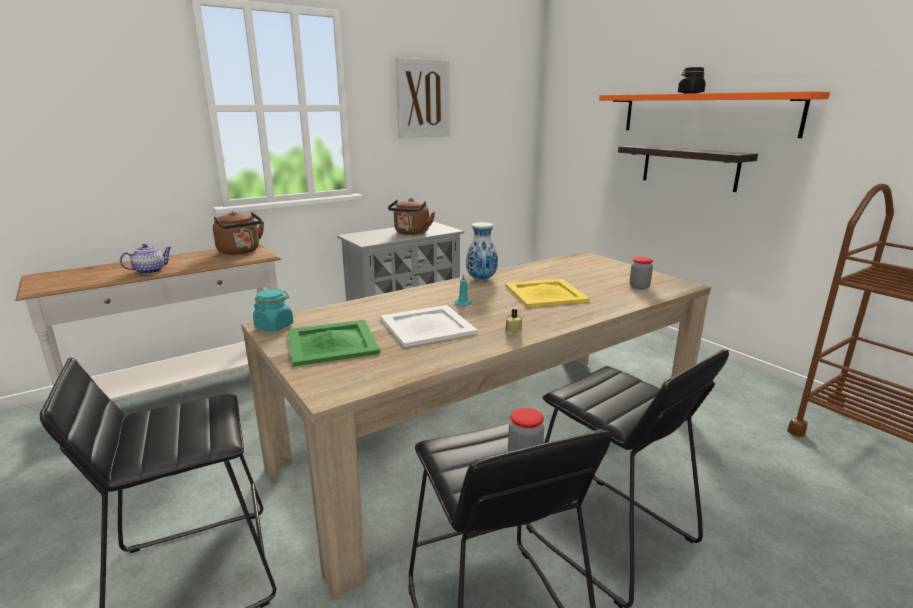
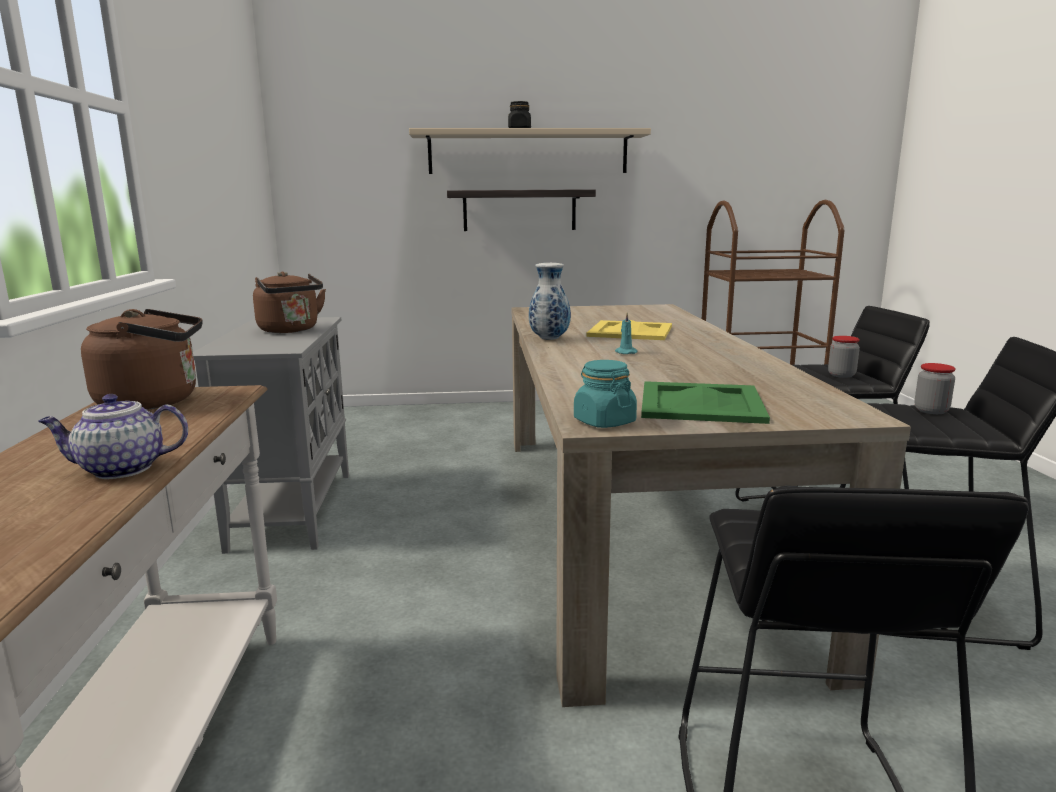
camera: 60 degrees left, 5 degrees down
teapot [120,244,172,274] -> teapot turned 90 degrees counterclockwise [38,394,188,479]
white tray [380,305,478,347] -> none
picture [395,58,450,138] -> none
beige candle [505,309,523,336] -> none
orange shelf [599,91,830,138] -> beige shelf [409,128,651,174]
jar [630,257,653,290] -> jar moved to [828,336,860,378]

